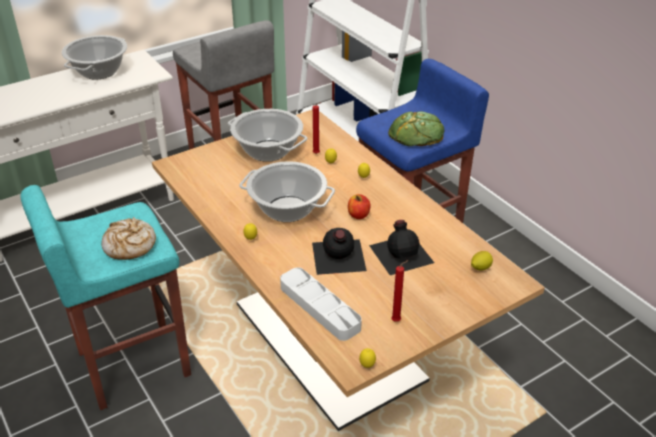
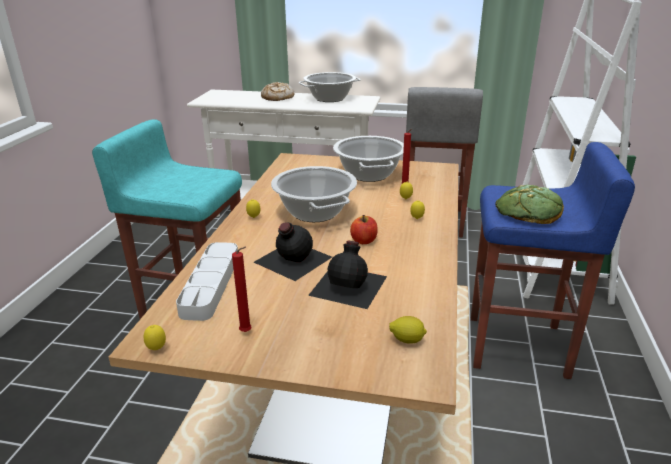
camera: 45 degrees right, 10 degrees down
bread [101,217,156,260] -> bread moved to [261,82,294,101]

